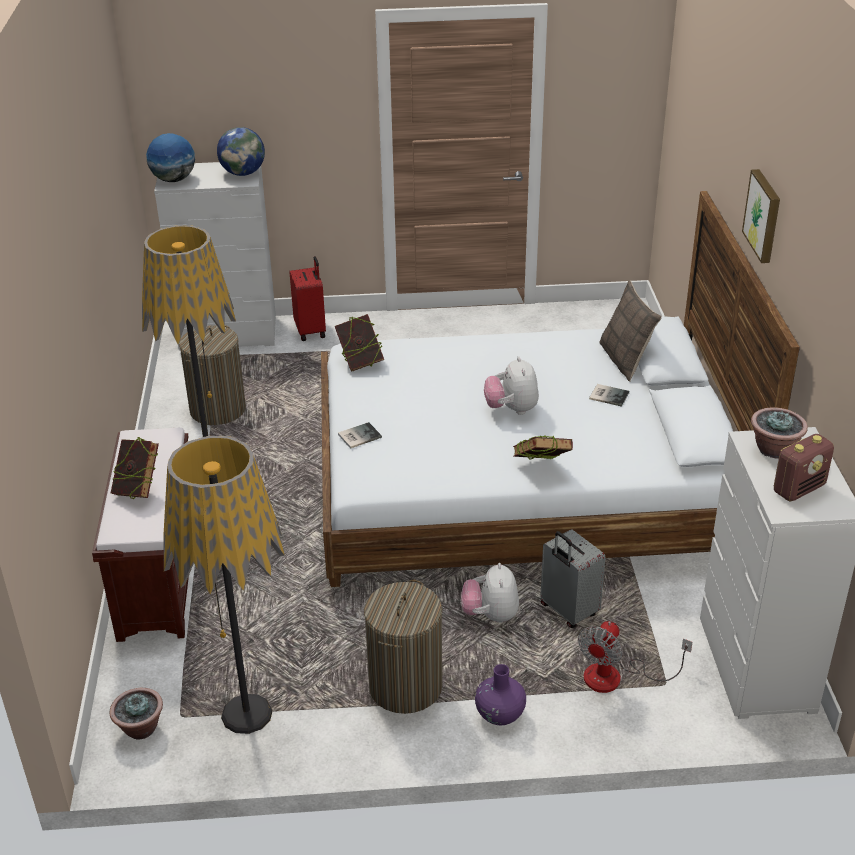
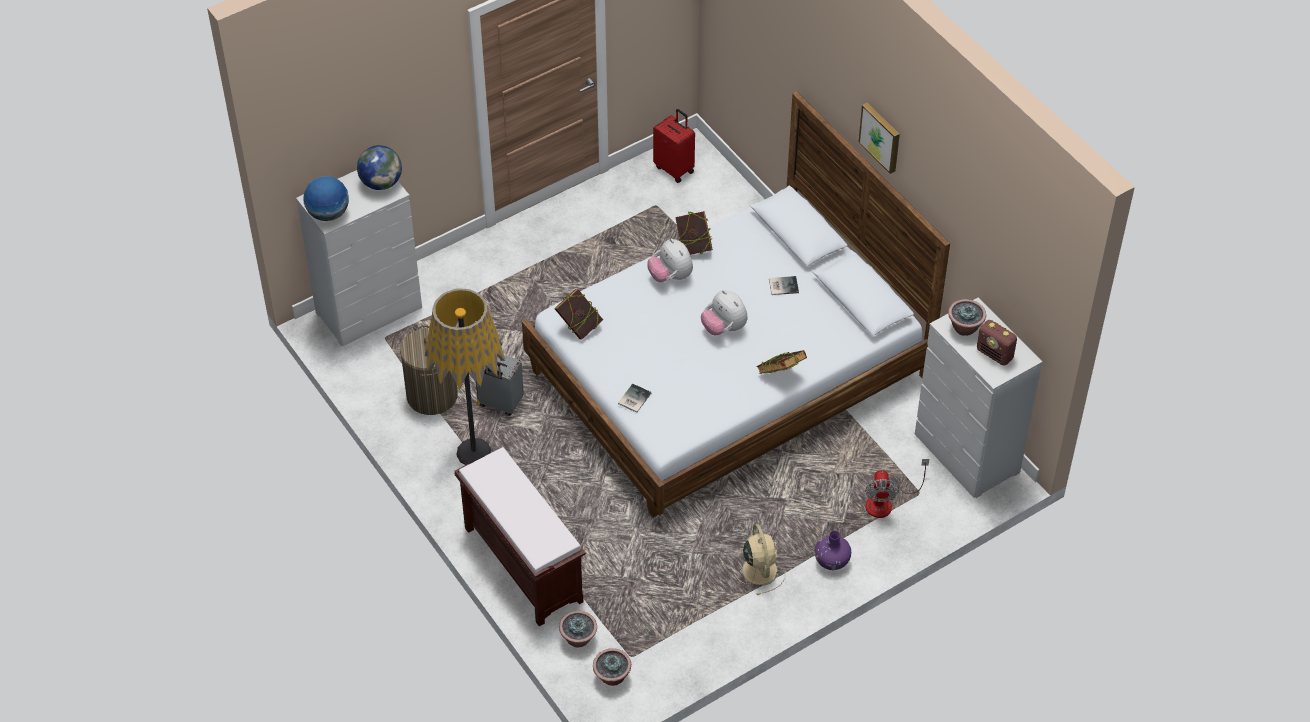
camera: 30 degrees left, 15 degrees up
book [111,437,159,499] -> book moved to [675,211,713,255]
floor lamp [163,436,285,734] -> none
red suitcase [289,256,326,341] -> red suitcase moved to [653,109,695,183]
laundry basket [364,580,442,714] -> beige fan [734,524,786,595]
plush toy [461,563,519,623] -> plush toy moved to [648,239,693,282]
grey suitcase [540,529,605,628] -> grey suitcase moved to [477,355,524,416]
pillow [599,280,662,382] -> none
radio [774,434,834,501] -> radio turned 105 degrees clockwise [977,320,1017,365]
none -> potted plant [559,611,597,648]

